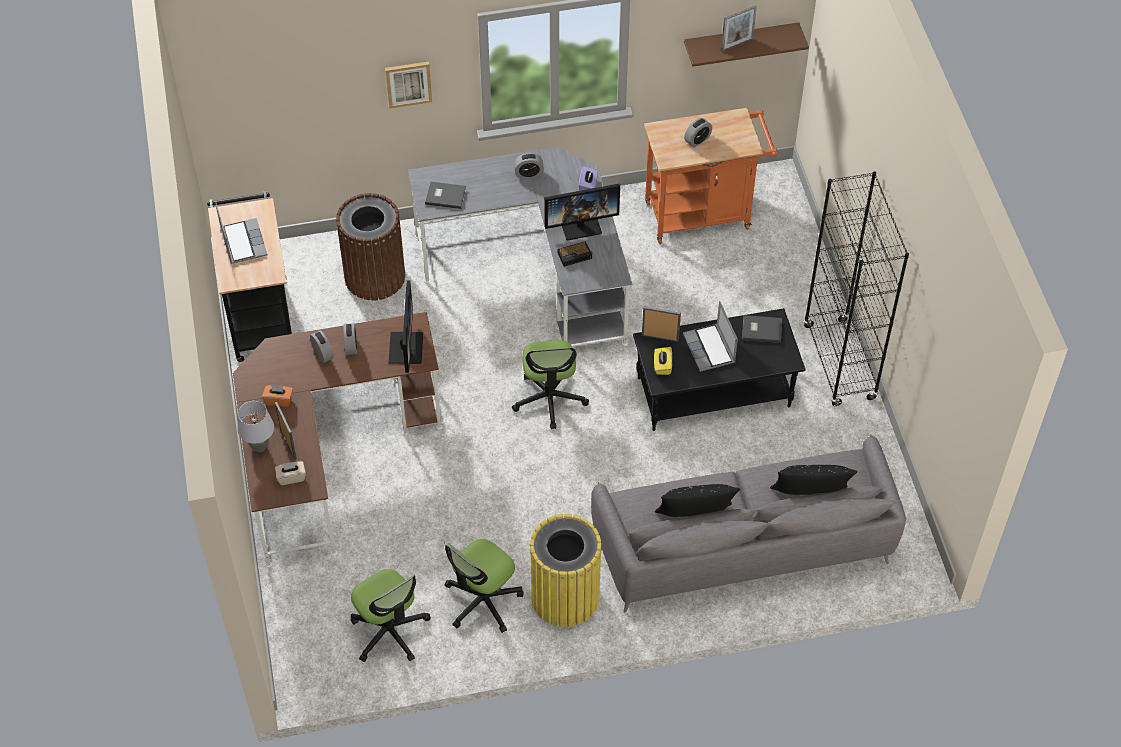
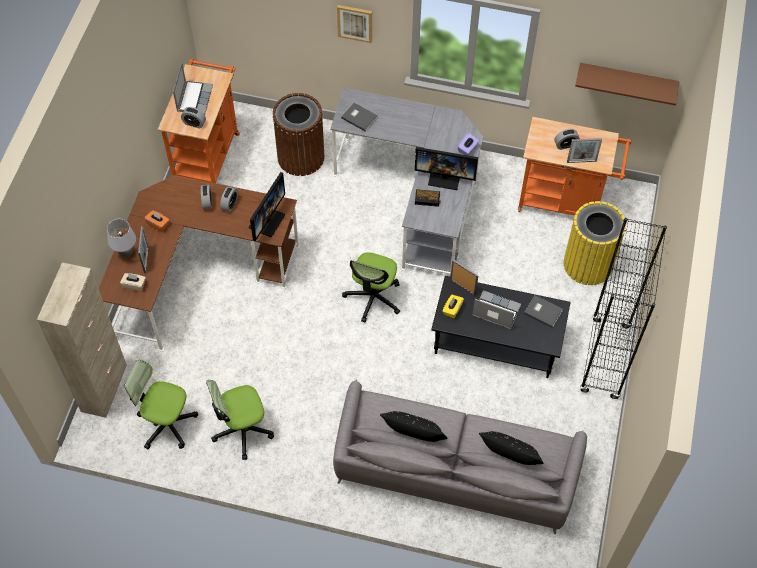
camera: 25 degrees right, 5 degrees up
black cart [207,191,292,362] -> orange cart [158,58,240,183]
office chair [351,569,431,662] -> office chair turned 120 degrees clockwise [125,360,198,449]
alarm clock [514,153,544,178] -> alarm clock moved to [181,107,206,129]
yellow trash can [530,514,602,627] -> yellow trash can moved to [563,201,626,285]
laptop [683,301,738,372] -> laptop turned 105 degrees clockwise [472,290,521,329]
picture frame [721,5,757,51] -> picture frame moved to [567,138,602,163]
none -> beige cabinet [37,262,127,418]

